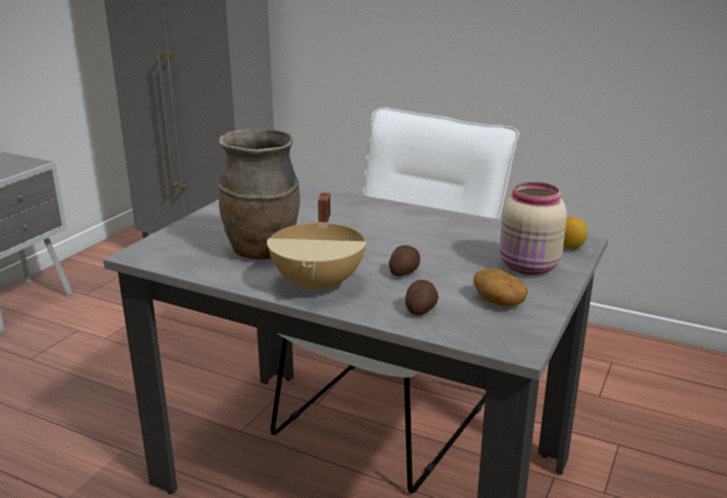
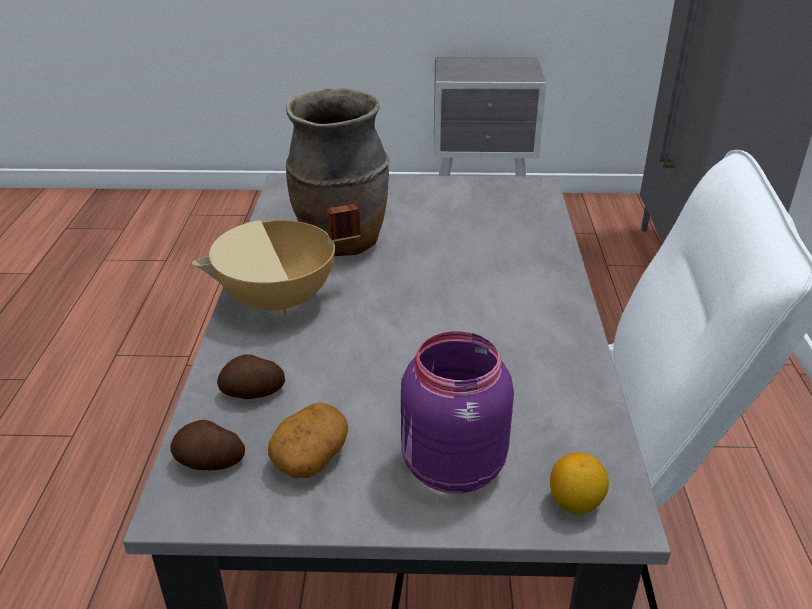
camera: 65 degrees right, 10 degrees up
potato [389,245,420,276] -> potato moved to [170,420,245,470]
beige jar [500,182,567,275] -> purple jar [401,331,514,494]

